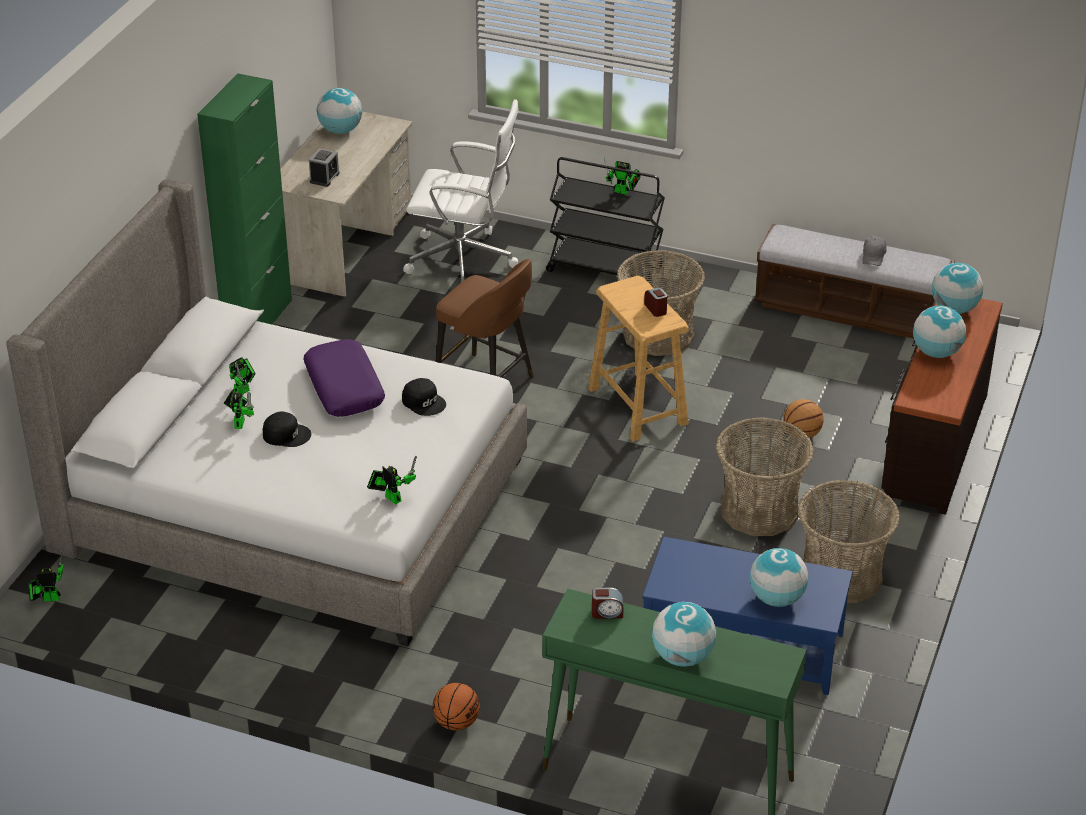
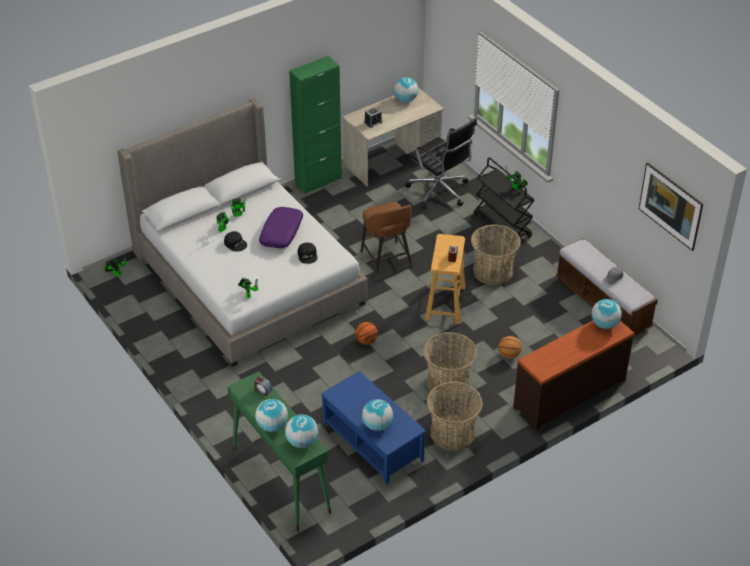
camera: 35 degrees right, 5 degrees up
white office chair [403,99,519,283] -> black office chair [405,118,477,209]
basketball [433,683,480,731] -> basketball moved to [355,322,378,345]
globe [913,305,966,358] -> globe moved to [285,415,318,448]
none -> picture [639,163,703,251]

